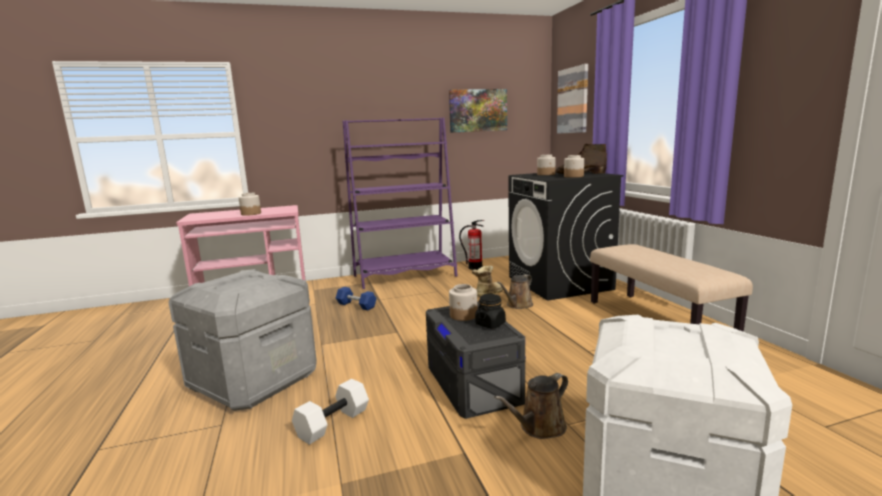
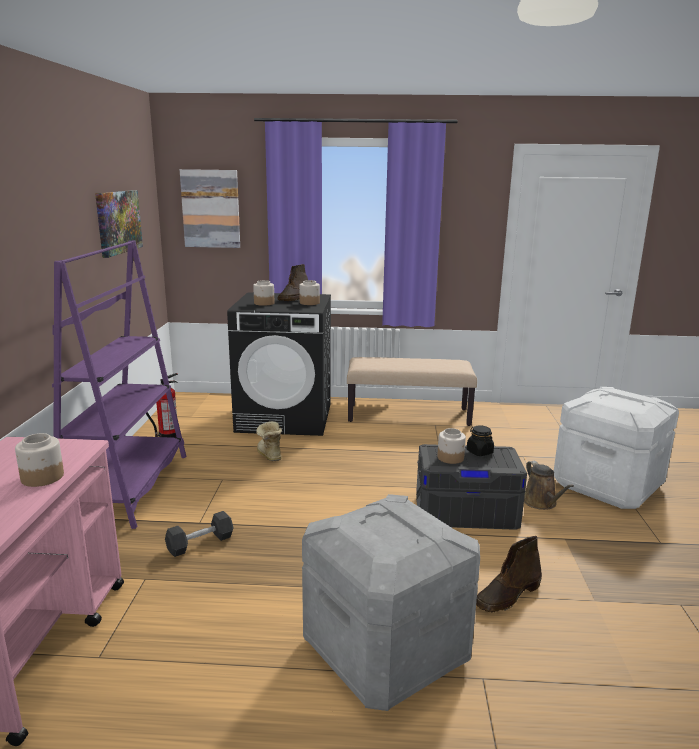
camera: 70 degrees left, 5 degrees up
white dumbbell [292,379,369,445] -> brown boot [476,536,542,612]
blue dumbbell [336,287,377,310] -> black dumbbell [165,511,234,557]
brown watering can [497,274,533,309] -> none

